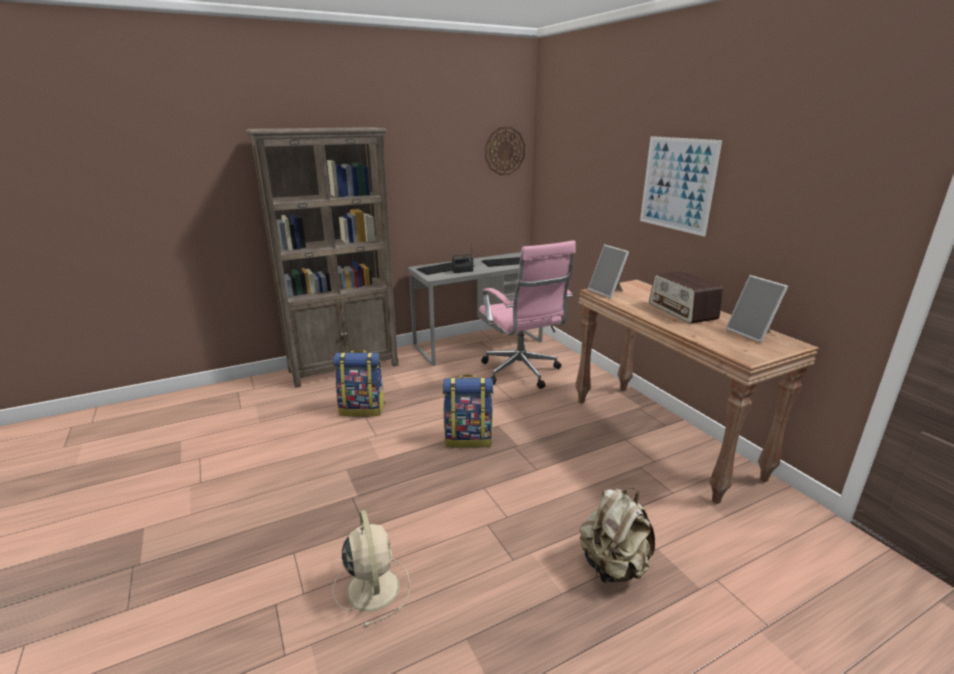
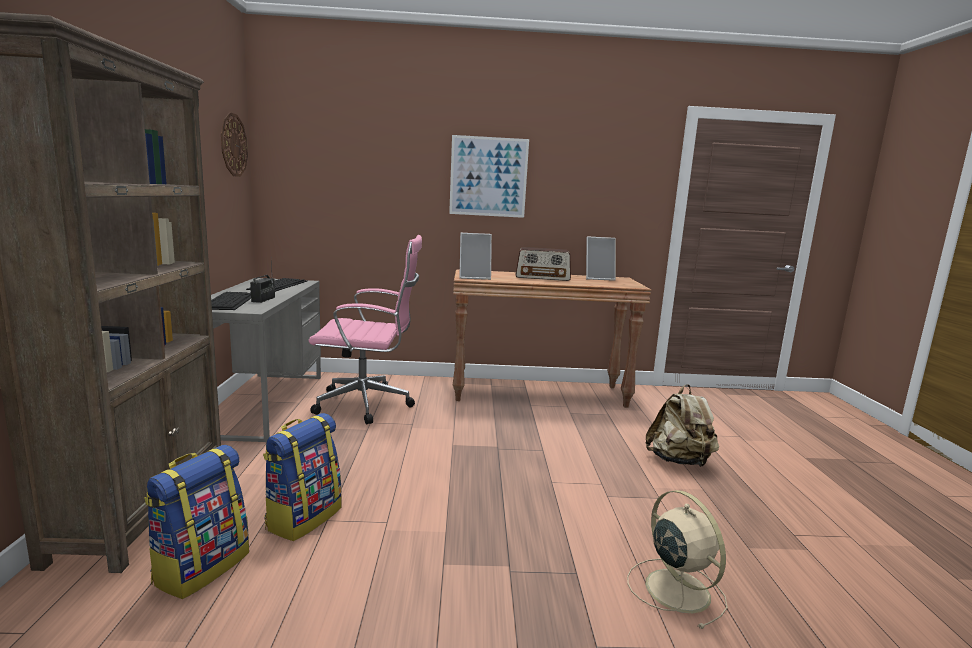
camera: 65 degrees left, 10 degrees down
beige fan [333,510,411,627] -> beige fan turned 60 degrees clockwise [627,490,727,629]
backpack [442,375,493,448] -> backpack moved to [144,445,249,599]

